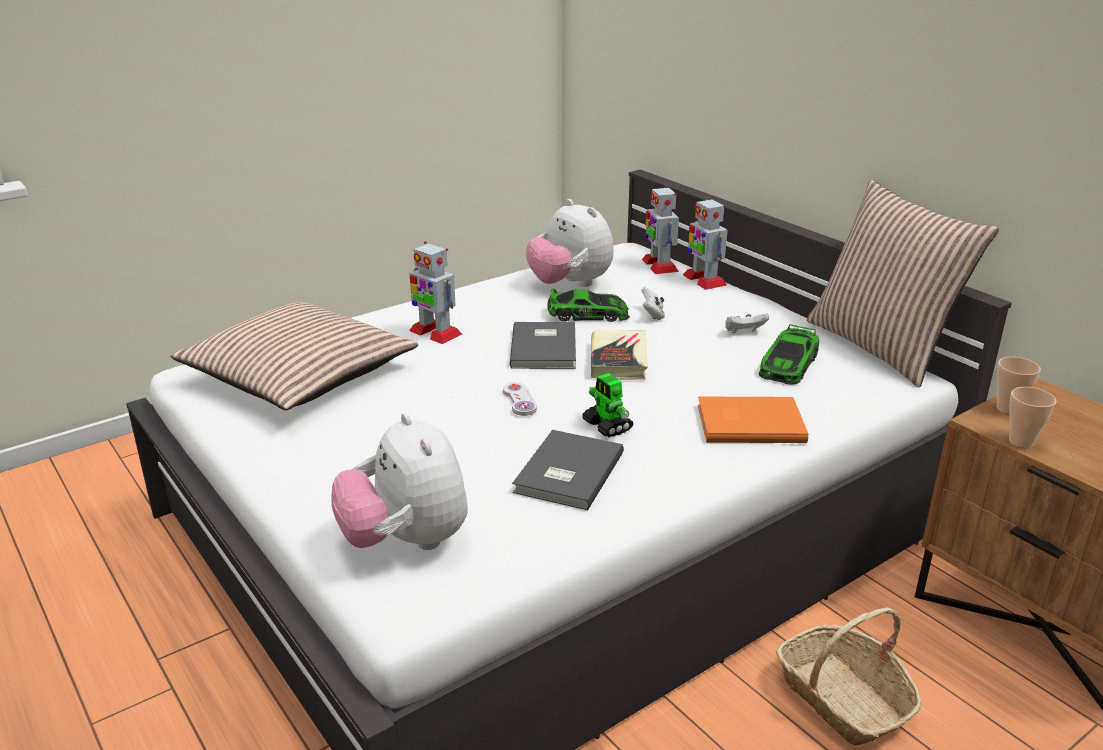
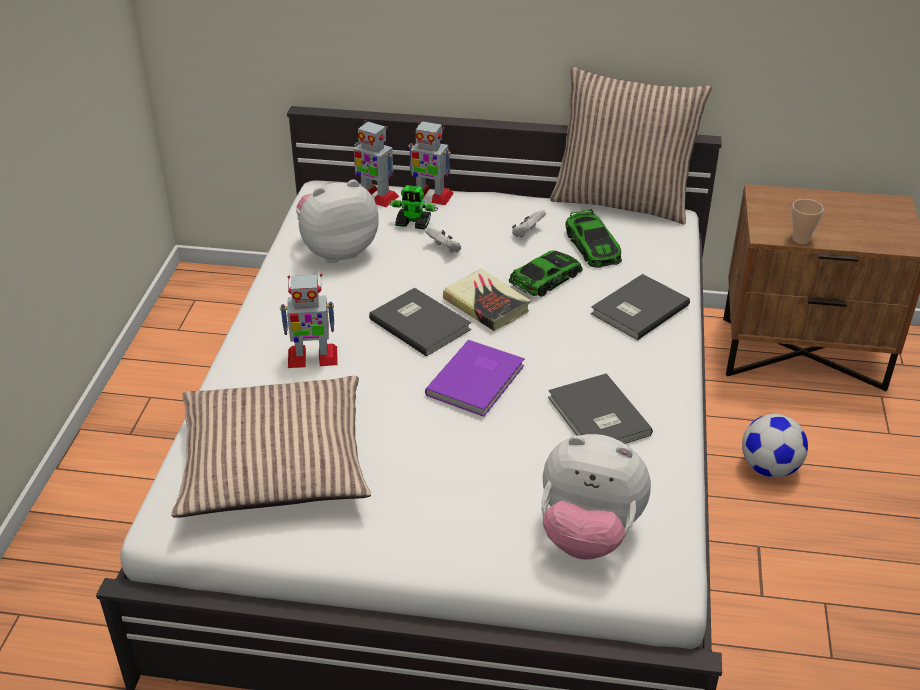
camera: 45 degrees left, 10 degrees up
white game controller [503,382,537,416] -> purple book [425,340,525,417]
plush toy [526,199,614,287] -> plush toy turned 150 degrees clockwise [296,179,378,263]
toy car [547,289,630,322] -> toy car moved to [509,250,583,297]
toy robot [582,373,634,437] -> toy robot moved to [389,185,438,230]
orange book [698,397,808,443] -> grey book [591,274,690,340]
basket [776,607,921,746] -> football [742,414,808,478]
cup [997,357,1041,414] -> none

